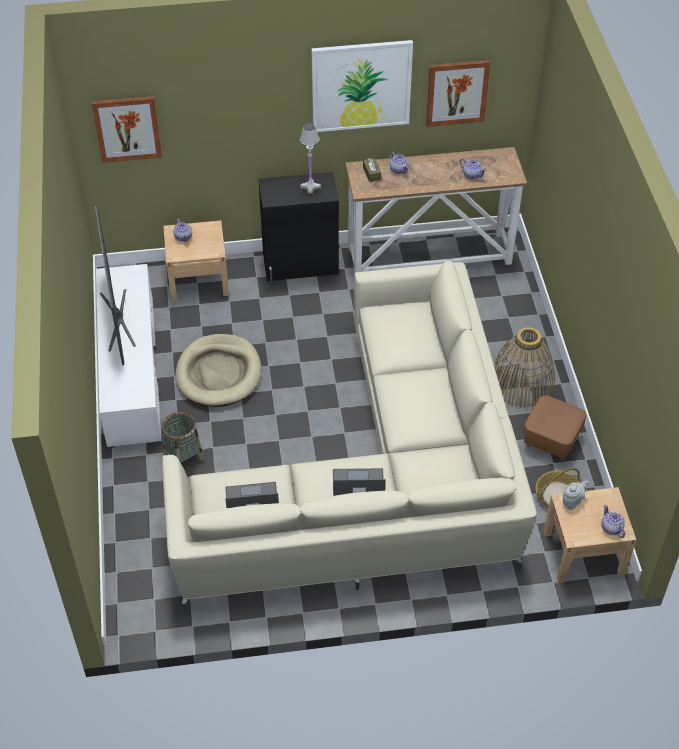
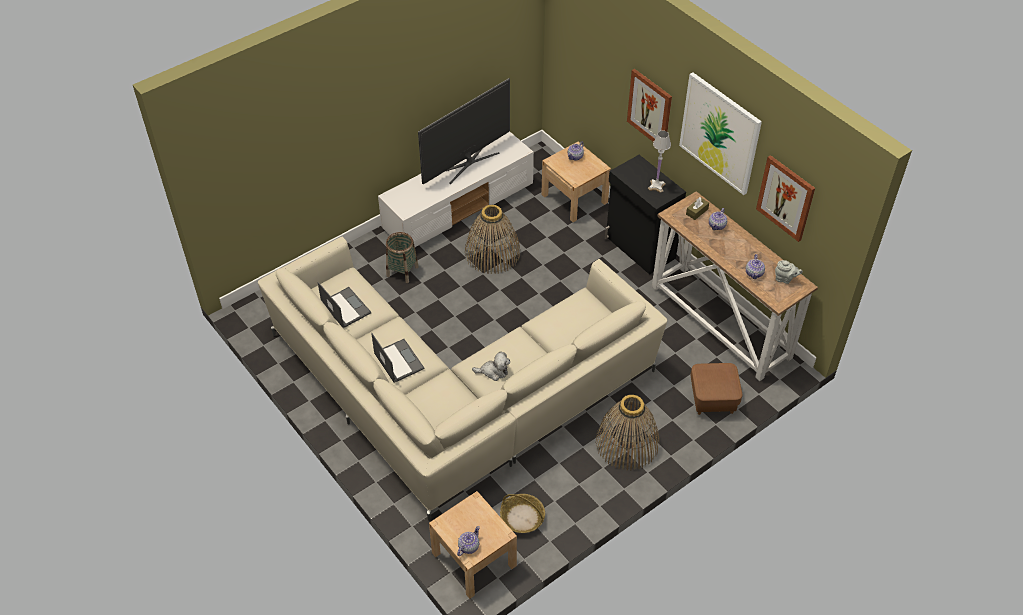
camera: 60 degrees right, 0 degrees up
picture [92,96,162,163] -> picture moved to [627,69,672,142]
beige dog bed [176,334,261,407] -> basket [465,205,520,274]
brown ottoman [523,395,586,461] -> brown ottoman moved to [690,363,742,415]
grey teapot [563,481,589,510] -> grey teapot moved to [775,260,803,284]
none -> plush toy [472,352,510,381]

